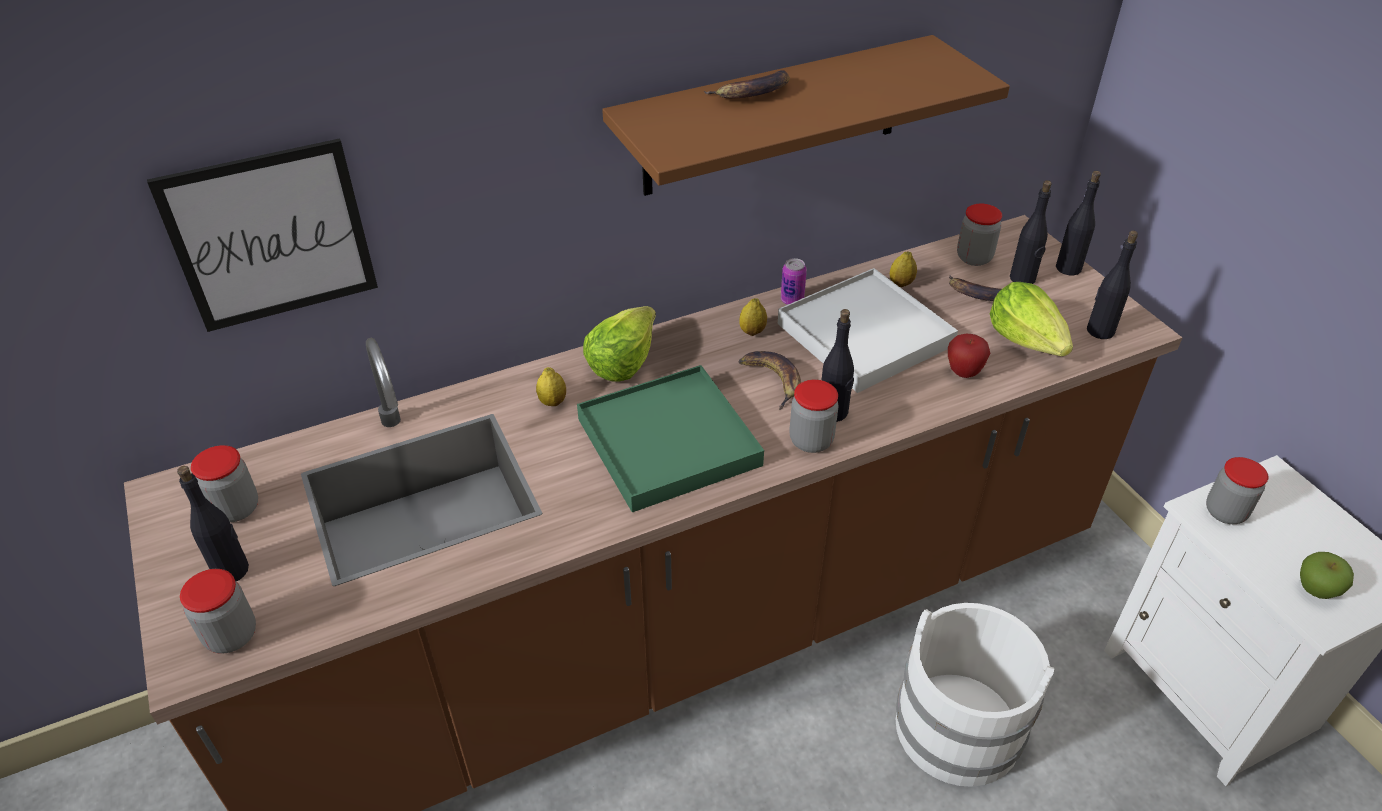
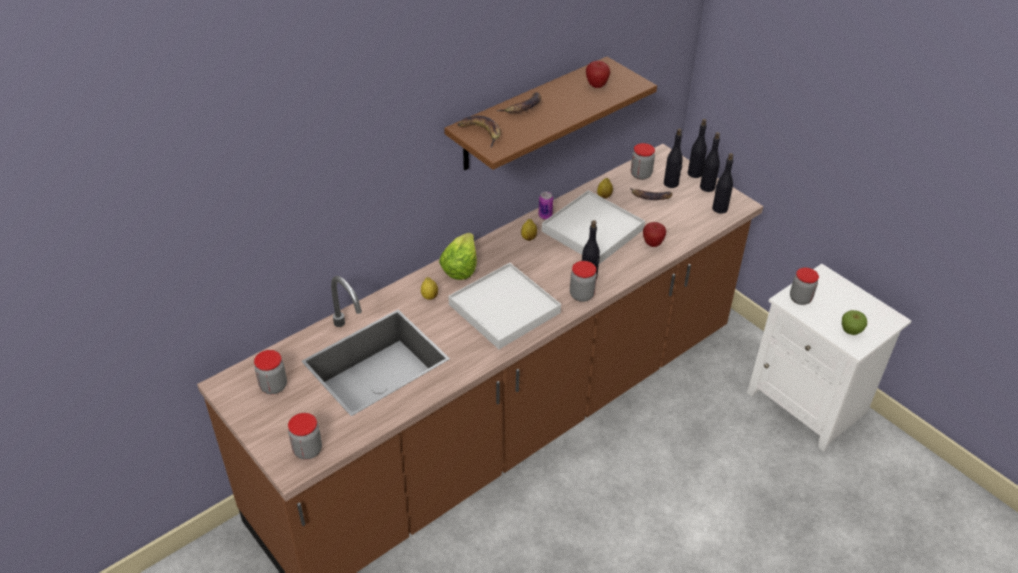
camera: 15 degrees left, 0 degrees up
picture [147,138,378,332] -> none
black bottle [177,466,249,581] -> black bottle moved to [700,132,720,192]
green tray [577,365,764,512] -> white tray [448,263,561,349]
banana [738,351,801,410] -> banana moved to [458,116,501,148]
white bucket [896,603,1054,787] -> none
lettuce [990,282,1073,357] -> none
none -> apple [586,61,610,88]

